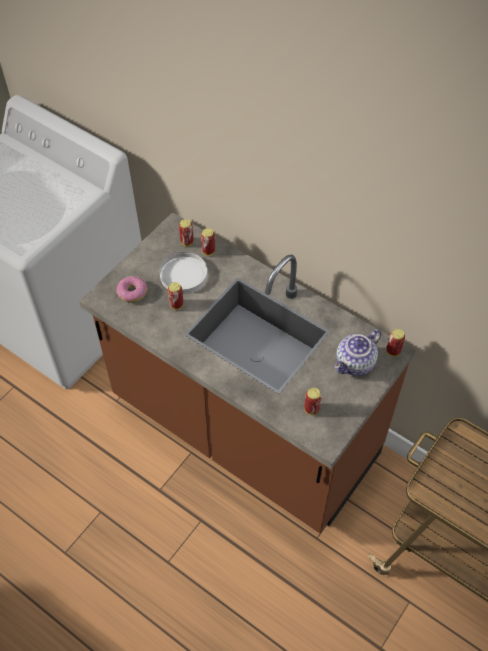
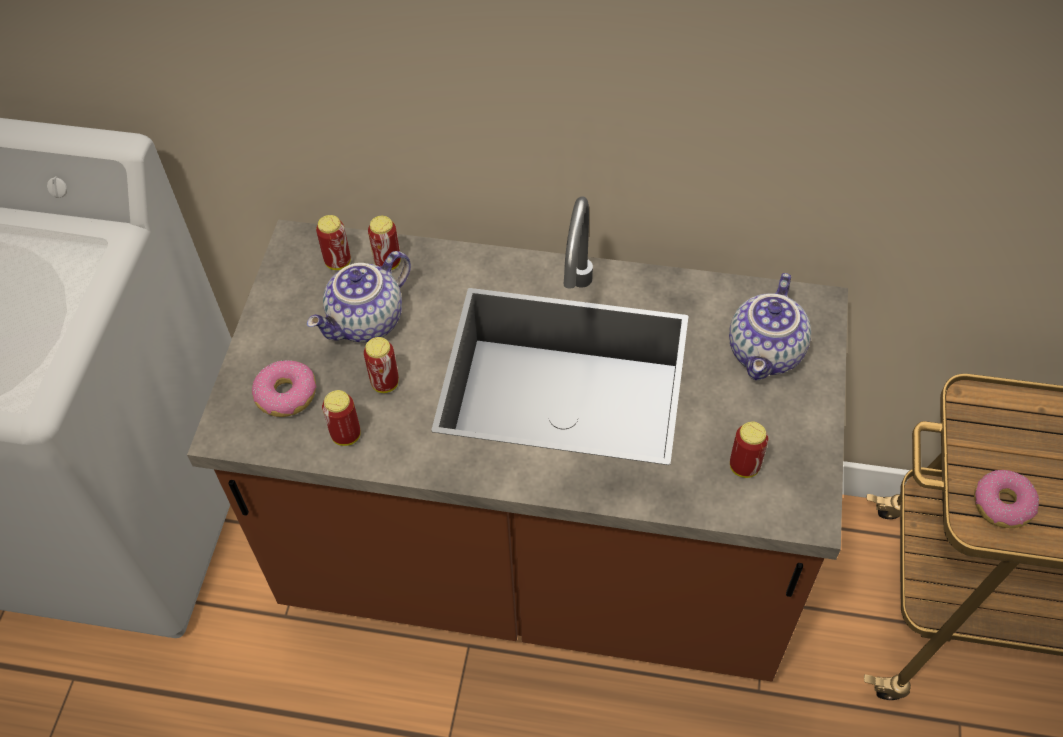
camera: 25 degrees left, 0 degrees up
white plate [160,252,208,294] -> teapot [307,251,411,342]
can [386,329,405,356] -> can moved to [322,390,361,446]
none -> donut [974,470,1039,528]

